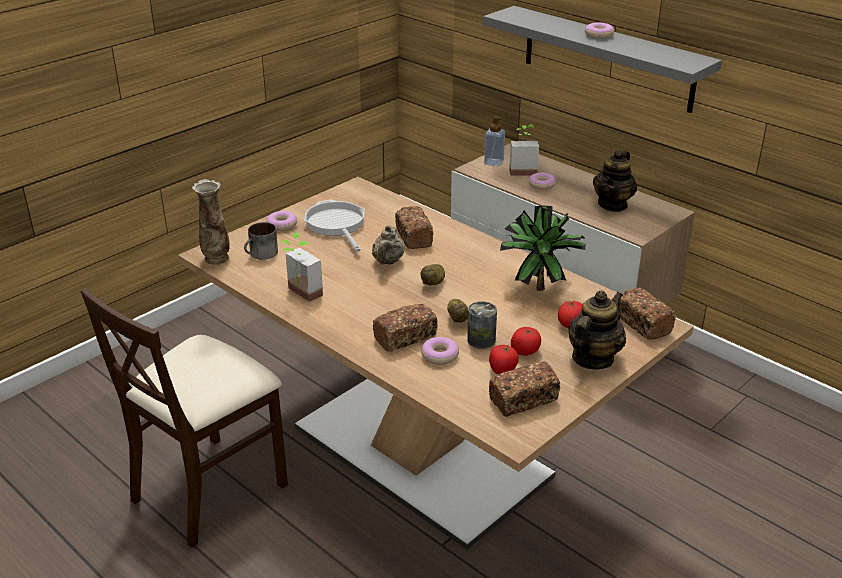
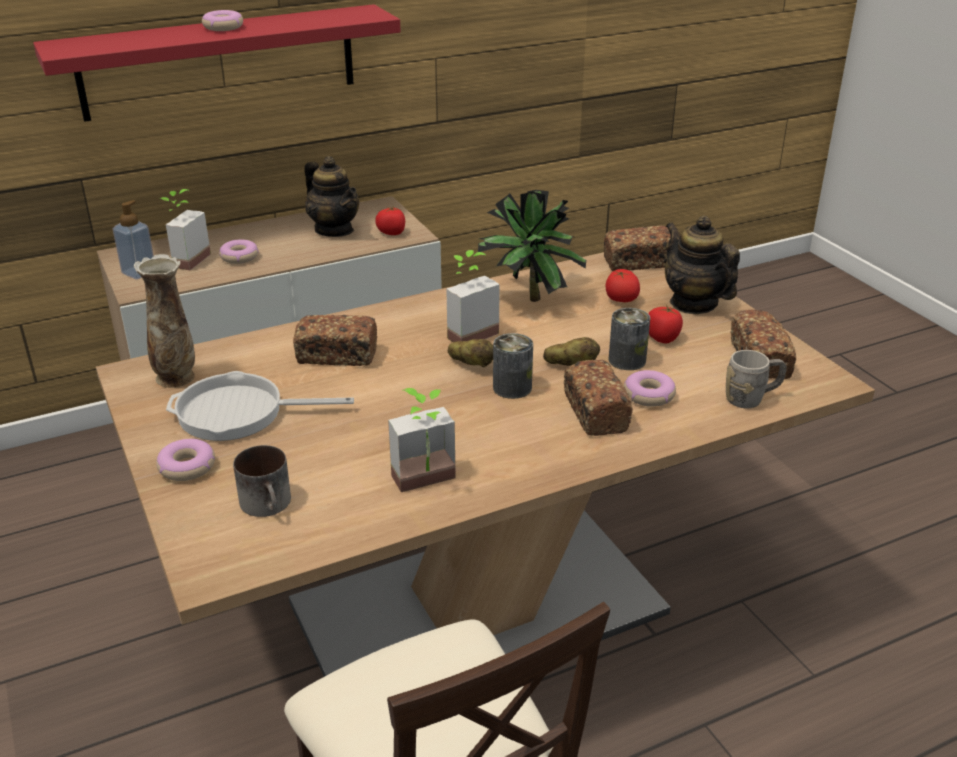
camera: 70 degrees left, 0 degrees up
vase [192,179,230,265] -> vase moved to [134,254,195,388]
beige teapot [372,225,404,265] -> none
grey shelf [483,6,722,113] -> red shelf [33,4,401,122]
tomato [489,345,519,374] -> tomato moved to [375,206,405,235]
none -> potted plant [446,250,500,342]
none -> can [493,333,533,399]
none -> grey mug [725,350,787,408]

